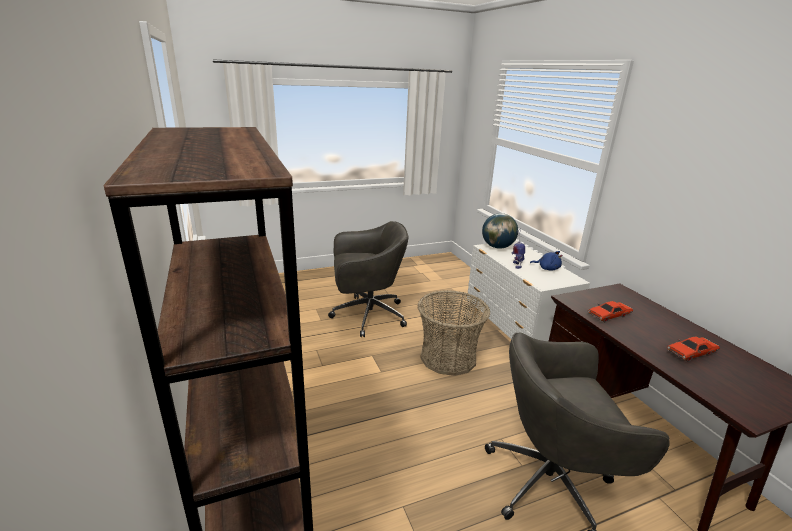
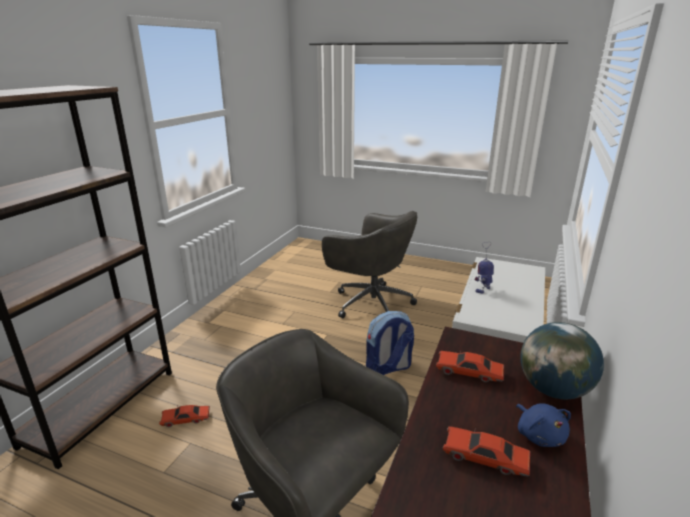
camera: 45 degrees right, 0 degrees up
basket [418,290,490,376] -> backpack [366,311,414,375]
globe [482,213,518,249] -> globe moved to [520,322,604,399]
blue plush toy [530,251,563,270] -> blue plush toy moved to [516,403,571,447]
none -> red toy car [159,405,210,427]

